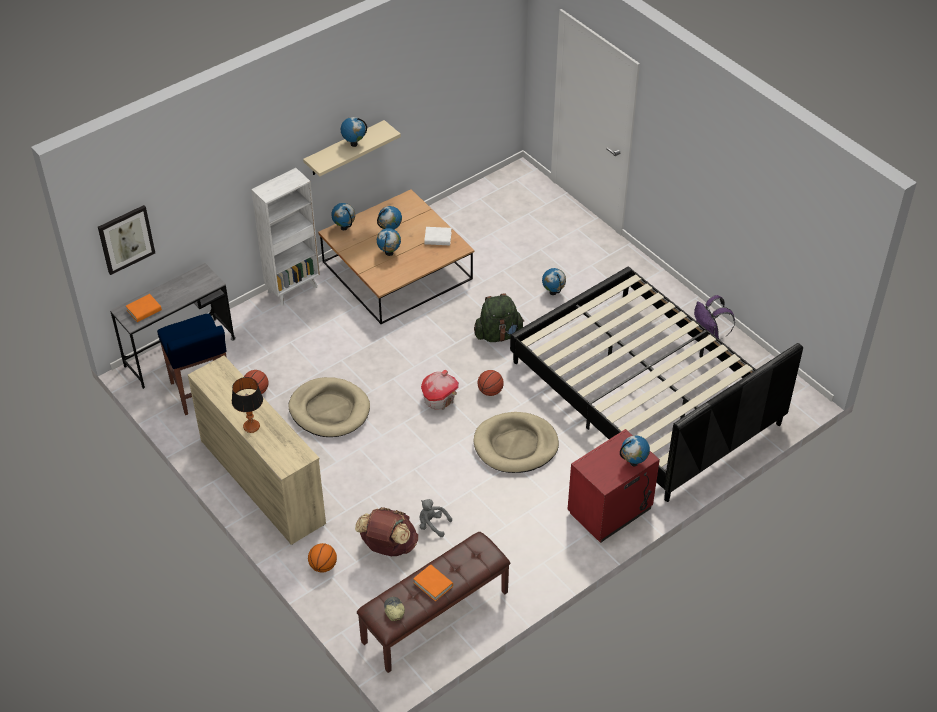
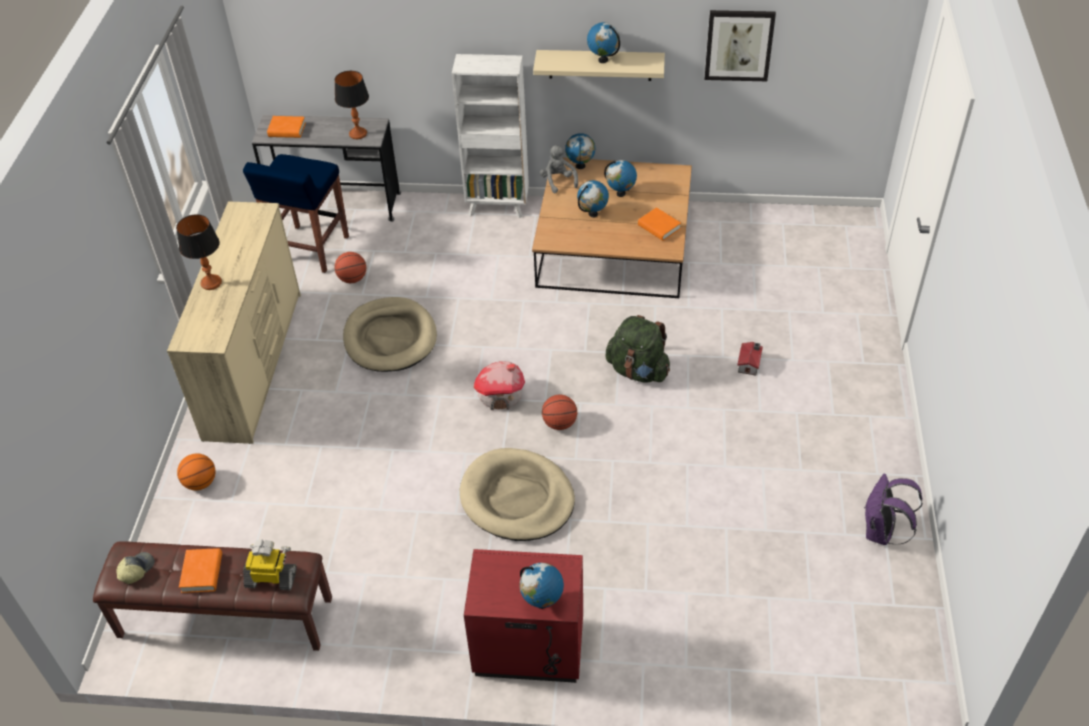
camera: 45 degrees right, 0 degrees up
picture [98,205,155,275] -> picture moved to [705,10,776,81]
brown backpack [355,507,418,556] -> none
grey plush toy [419,499,452,537] -> grey plush toy moved to [540,145,578,194]
white book [424,227,452,245] -> orange book [638,207,681,241]
black bed [510,267,803,502] -> none
globe [542,268,566,295] -> toy house [737,342,763,376]
none -> toy robot [243,539,297,590]
none -> table lamp [335,71,369,139]

